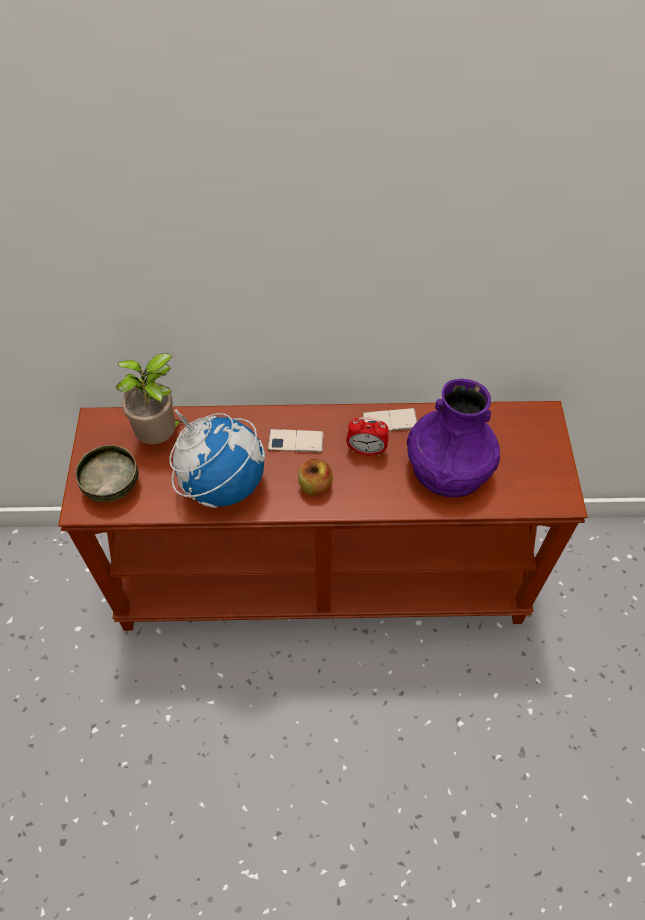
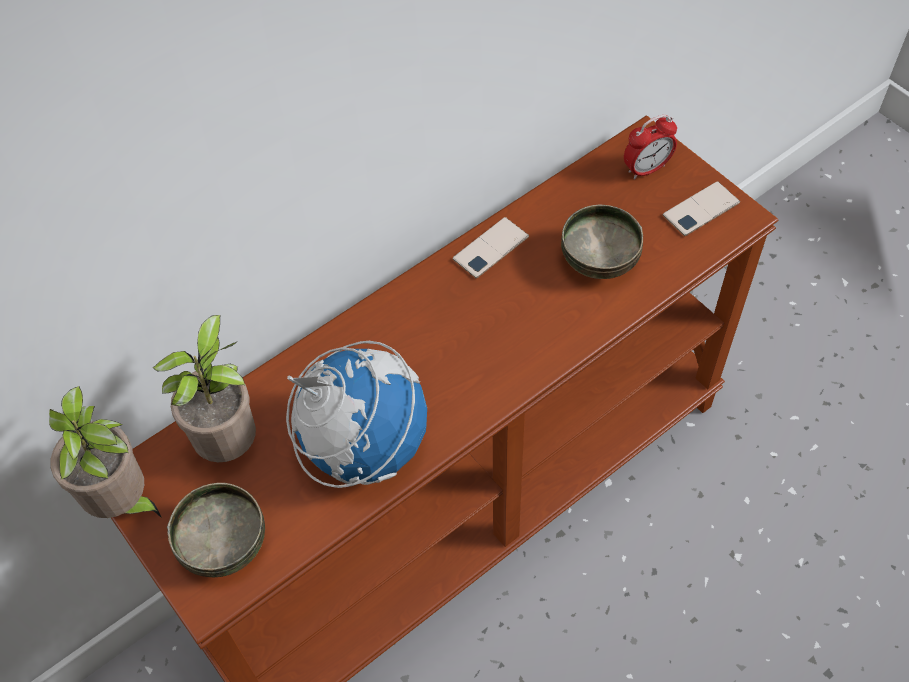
camera: 35 degrees left, 0 degrees up
phone [268,429,324,453] -> phone moved to [663,181,740,236]
apple [298,459,333,495] -> none
alarm clock [346,417,389,456] -> alarm clock moved to [624,114,677,179]
purple vase [407,379,500,497] -> bowl [561,205,643,279]
none -> potted plant [49,386,162,518]

